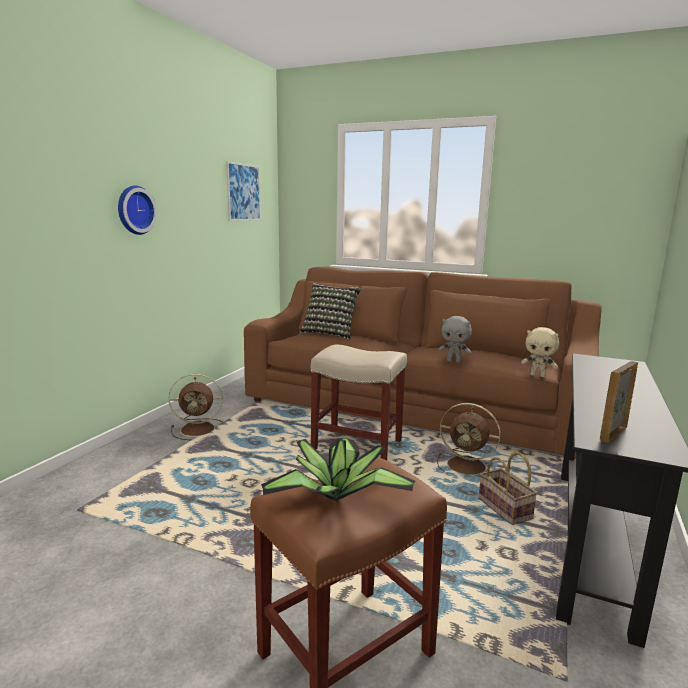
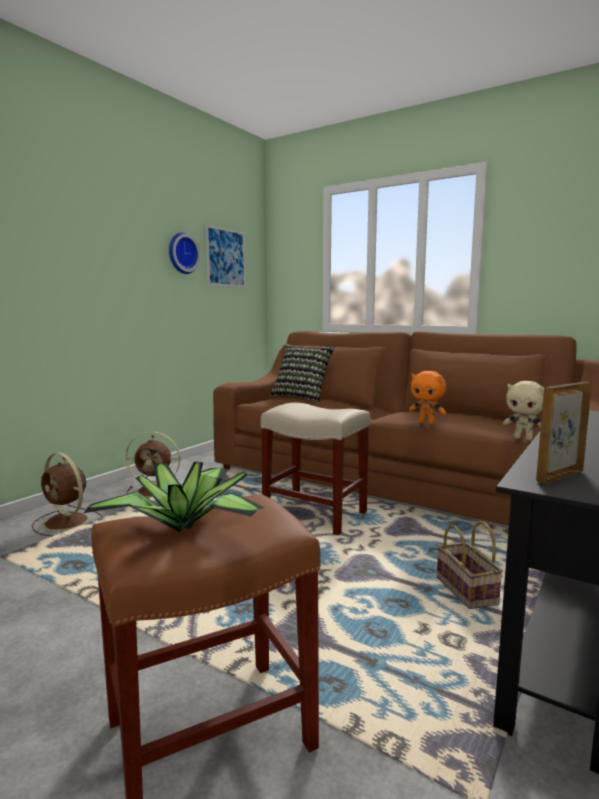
camera: 10 degrees right, 5 degrees down
wall clock [118,185,157,235] -> wall clock moved to [169,232,200,274]
brown fan [437,403,501,475] -> brown fan moved to [32,452,103,536]
grey plush toy [438,316,472,363] -> orange plush toy [409,371,446,424]

